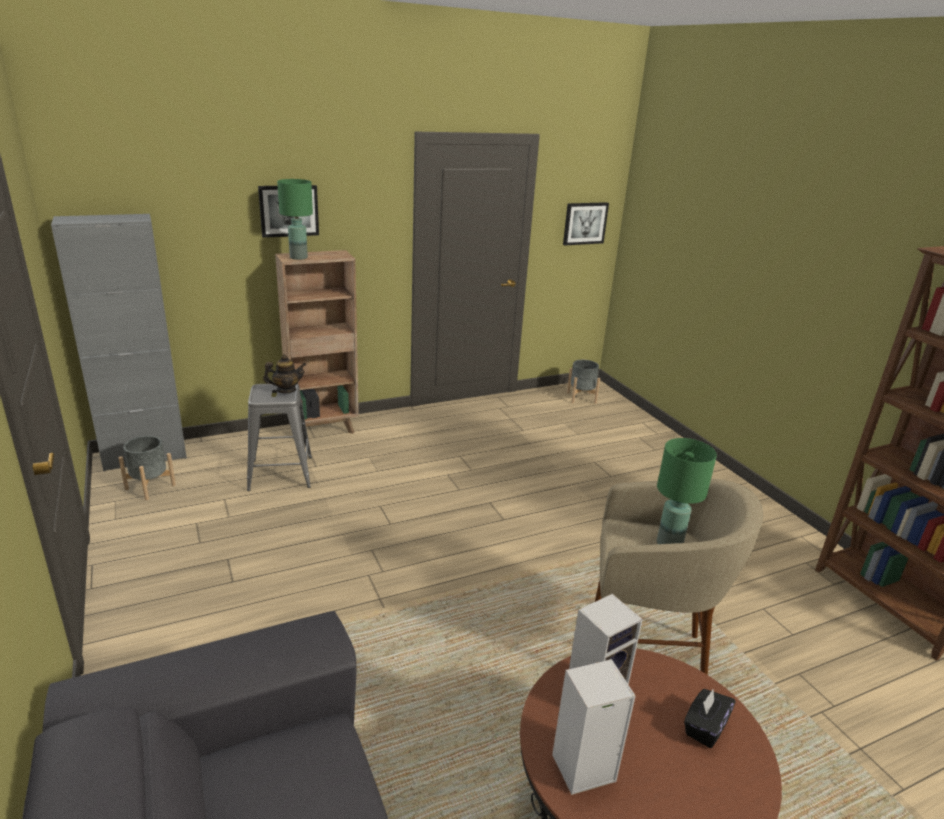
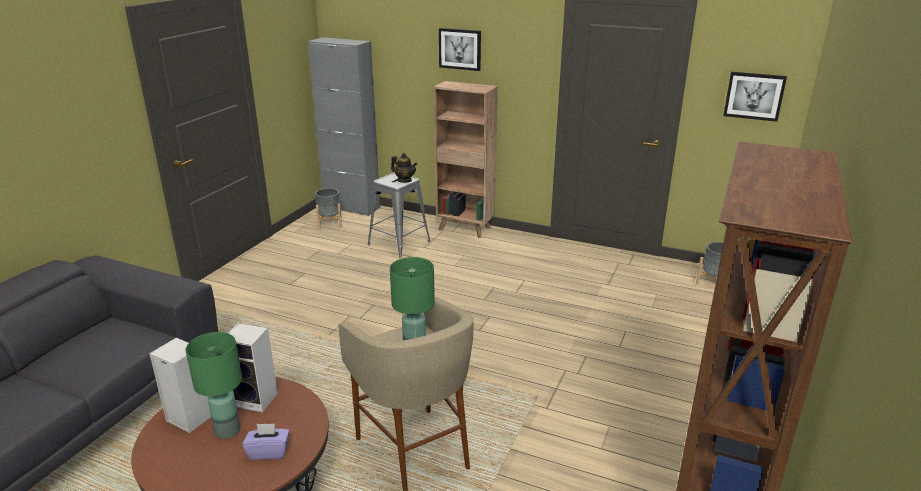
camera: 50 degrees right, 0 degrees up
green table lamp [277,179,313,260] -> green table lamp moved to [186,332,242,439]
black tissue box [684,689,735,748] -> purple tissue box [242,423,290,460]

